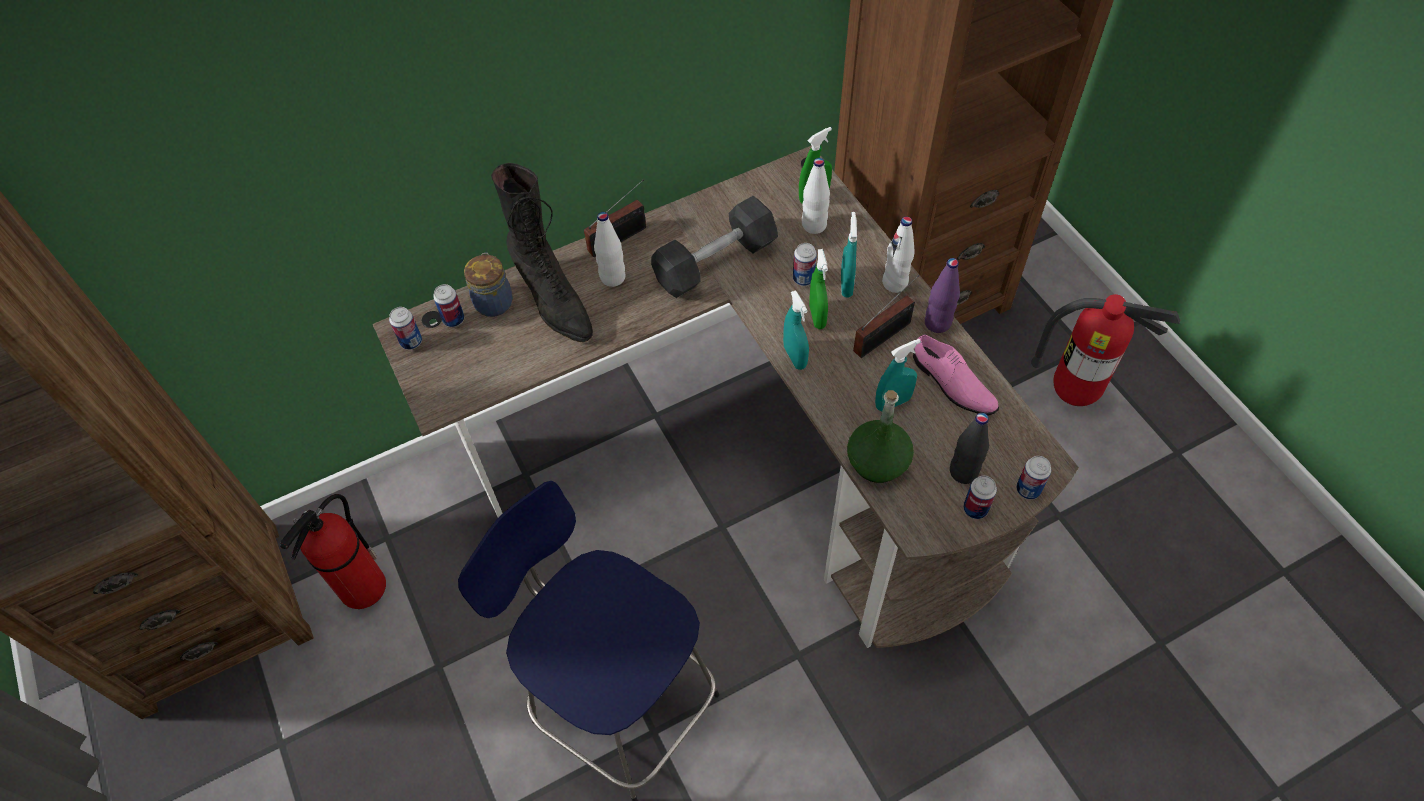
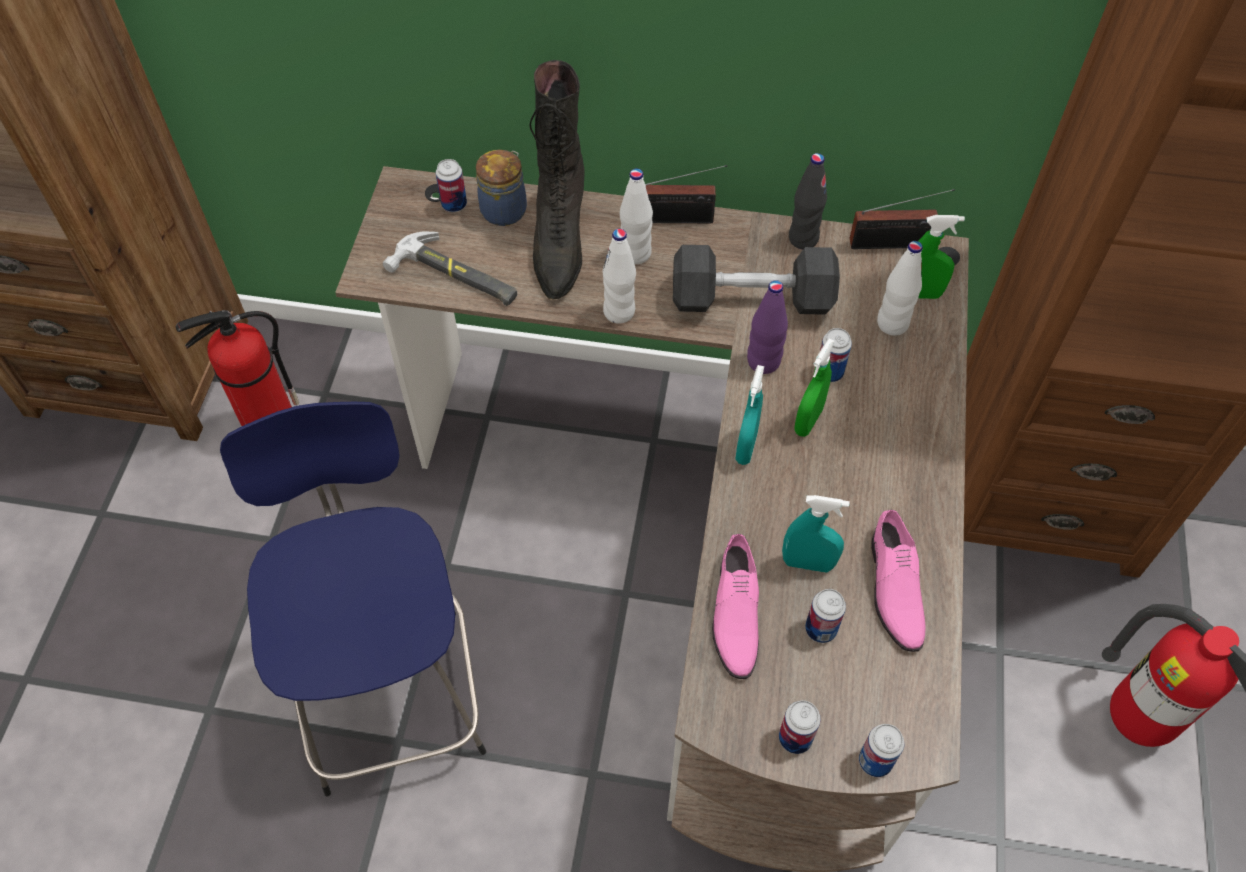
camera: 35 degrees right, 0 degrees up
can [389,307,422,350] -> can moved to [805,589,846,643]
turquoise spray bottle [841,212,857,298] -> none
green bottle [847,390,914,483] -> pink shoe [712,534,759,679]
radio [853,275,919,358] -> radio moved to [850,189,955,249]
white bottle [882,217,914,293] -> white bottle moved to [603,229,636,324]
purple bottle [925,258,960,333] -> purple bottle moved to [747,280,788,374]
black bottle [950,413,989,484] -> black bottle moved to [789,153,827,249]
none -> hammer [383,232,517,306]

